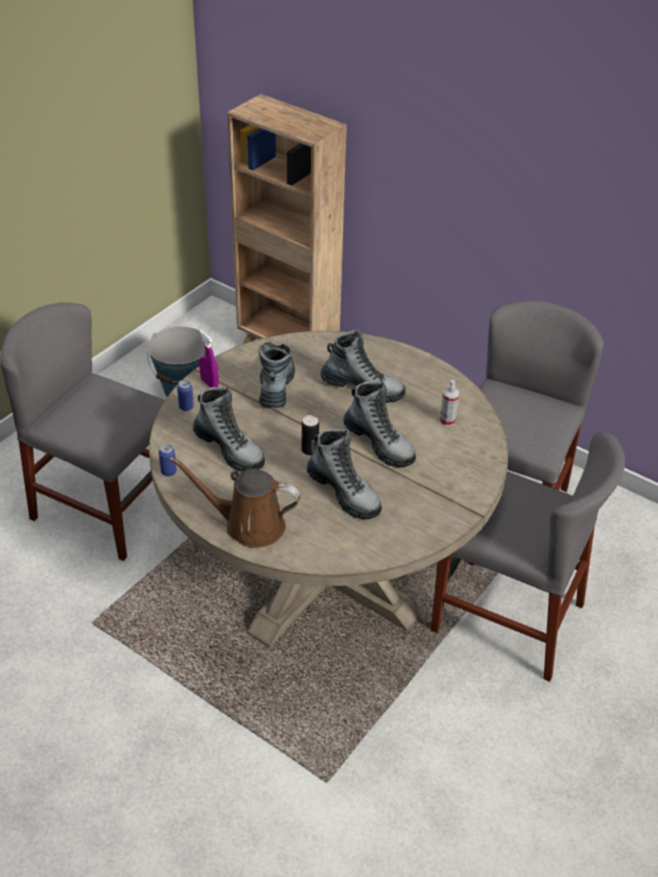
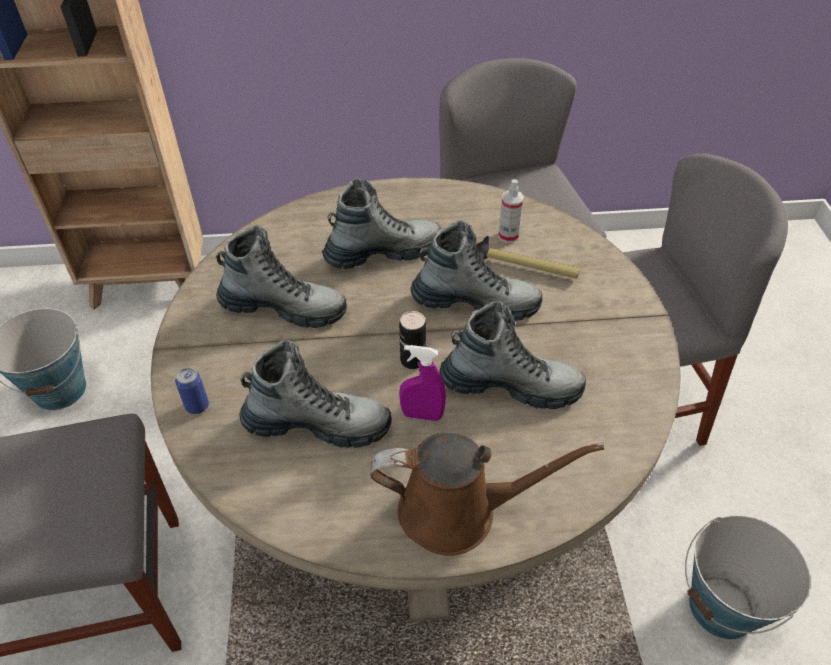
camera: 40 degrees left, 5 degrees up
can [159,444,177,477] -> none
brown watering can [169,457,300,548] -> brown watering can turned 150 degrees counterclockwise [370,432,604,556]
purple spray bottle [199,330,219,388] -> purple spray bottle moved to [399,345,446,421]
boot [259,342,295,408] -> boot turned 135 degrees clockwise [216,225,347,328]
none -> hammer [476,236,580,279]
none -> bucket [685,515,811,639]

